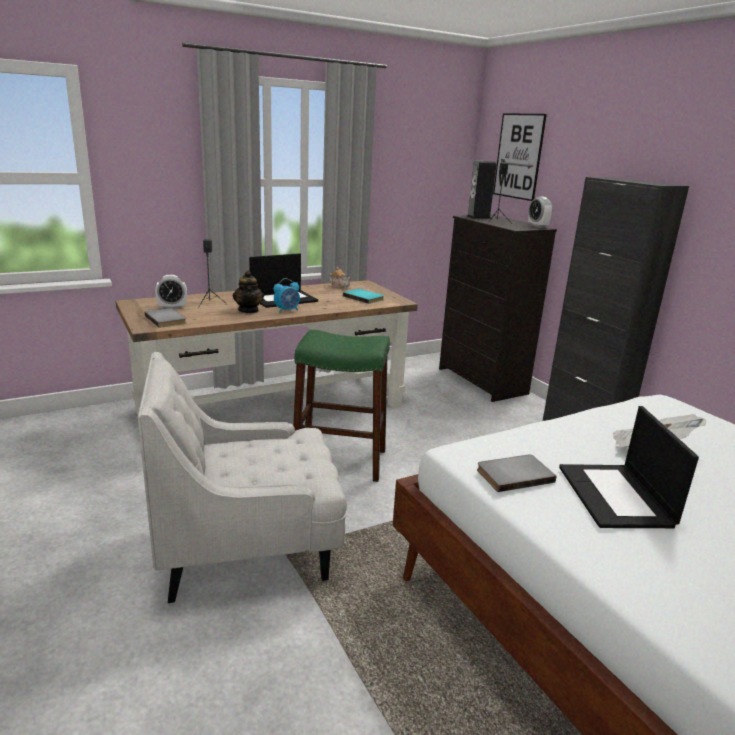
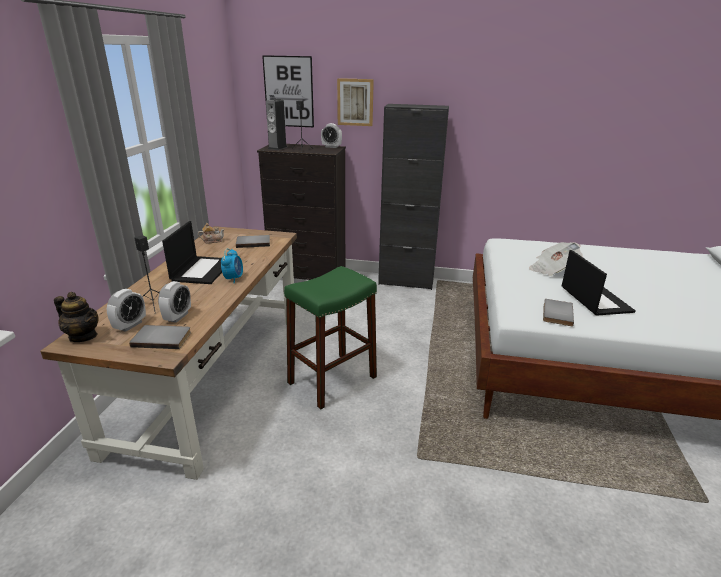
camera: 50 degrees left, 5 degrees up
white armchair [138,352,347,603] -> none
teapot [233,270,264,313] -> teapot moved to [54,292,98,342]
turquoise book [343,289,384,304] -> grey book [236,235,270,248]
laptop [559,406,699,528] -> laptop turned 135 degrees counterclockwise [562,250,636,316]
none -> alarm clock [158,281,191,323]
none -> picture [337,78,374,126]

